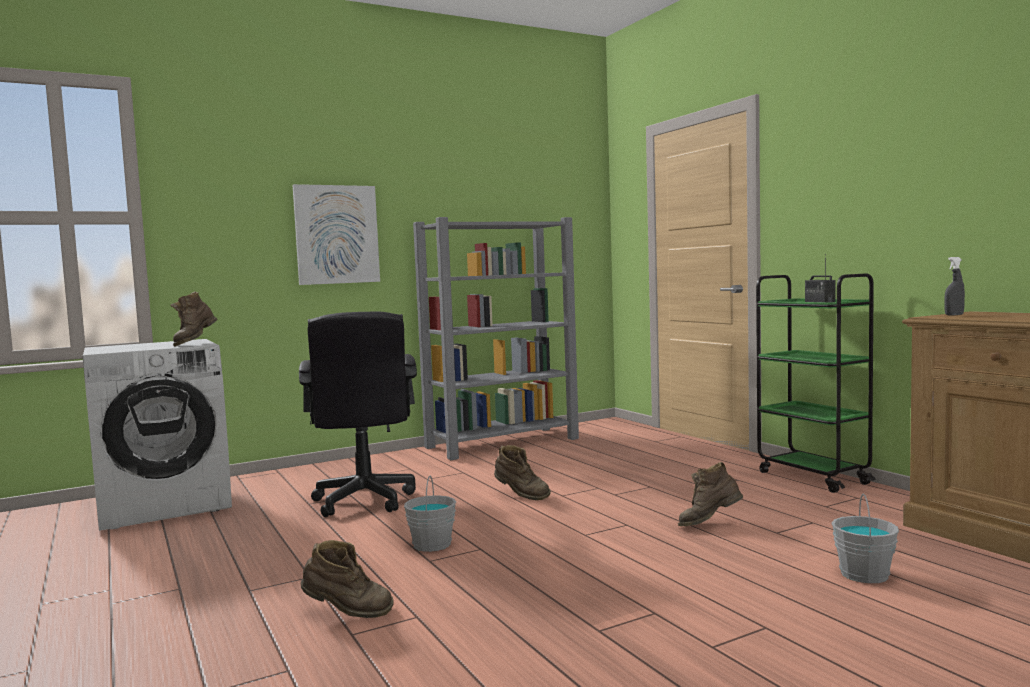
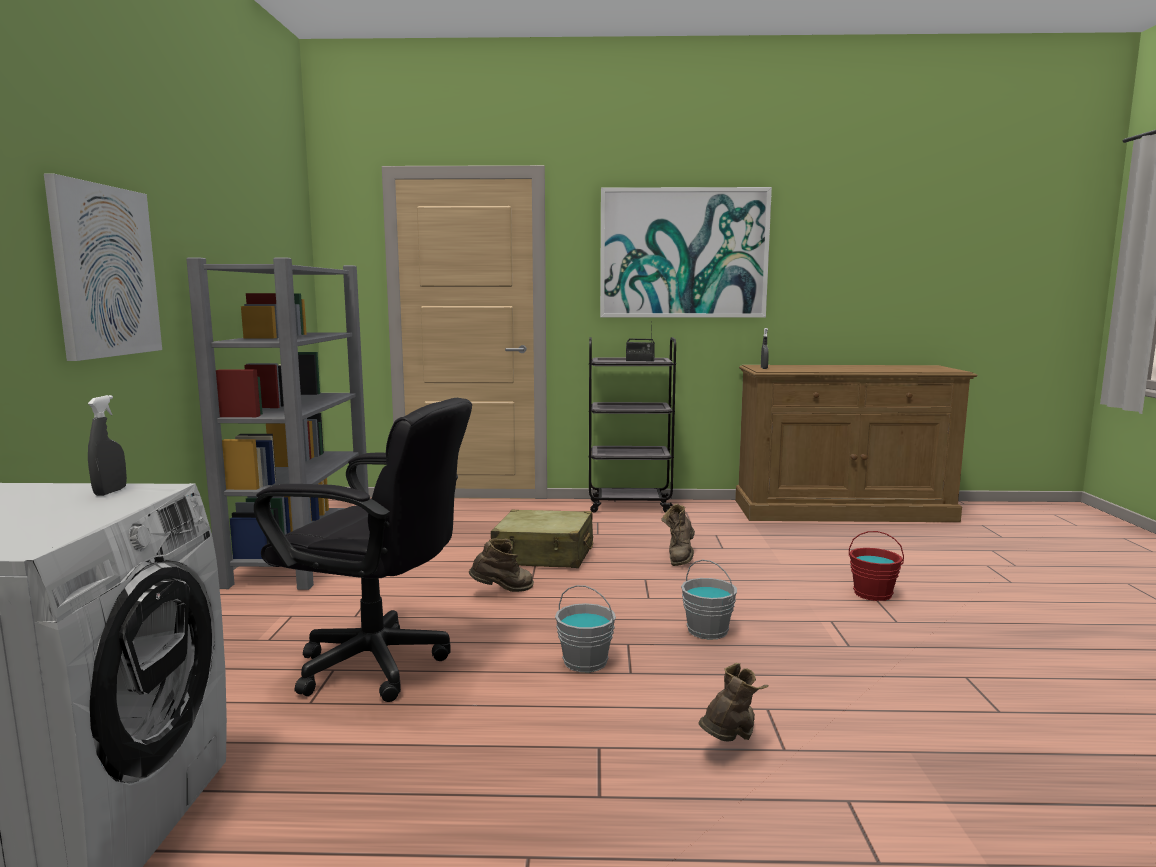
camera: 60 degrees left, 5 degrees up
brown boot [171,292,218,347] -> grey spray bottle [88,395,127,496]
green cart [756,274,876,493] -> grey cart [589,337,676,513]
grey bucket [831,493,899,583] -> grey bucket moved to [681,560,737,640]
none -> beige suitcase [491,510,593,568]
none -> picture [600,187,772,318]
none -> red bucket [849,531,904,601]

